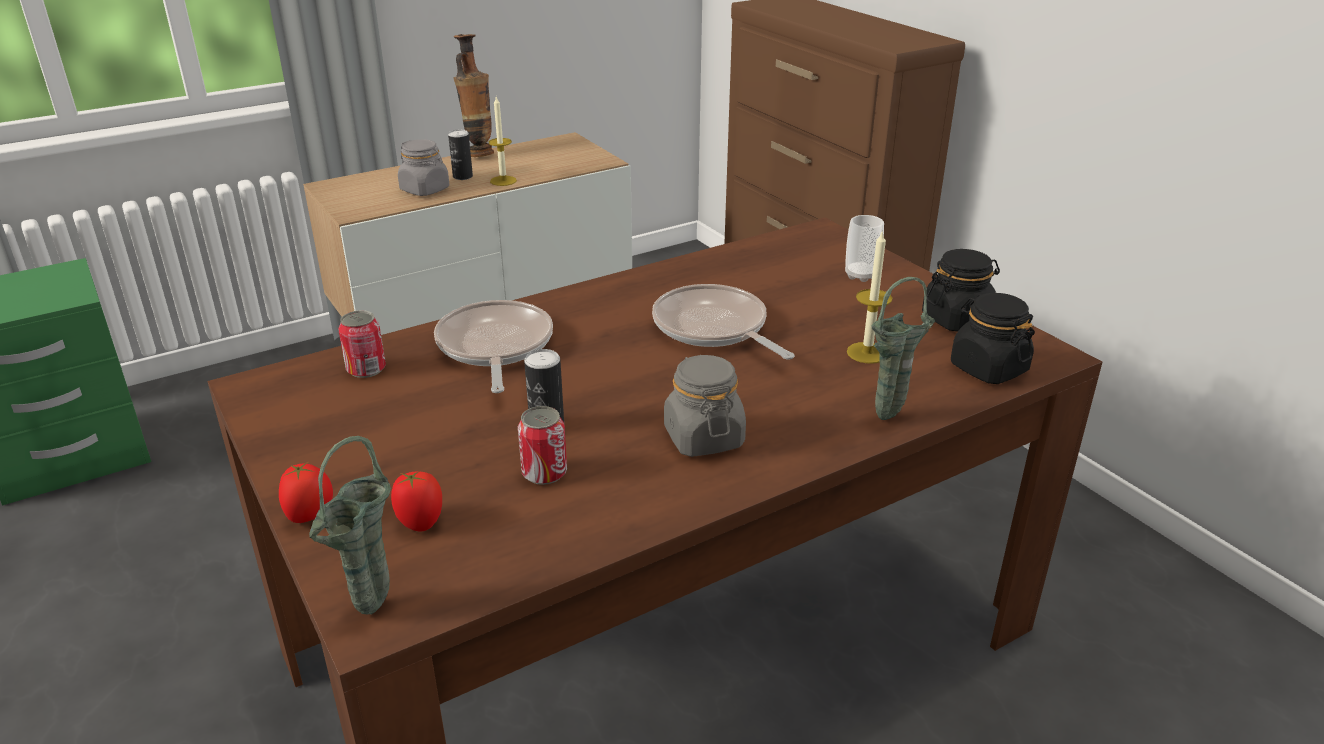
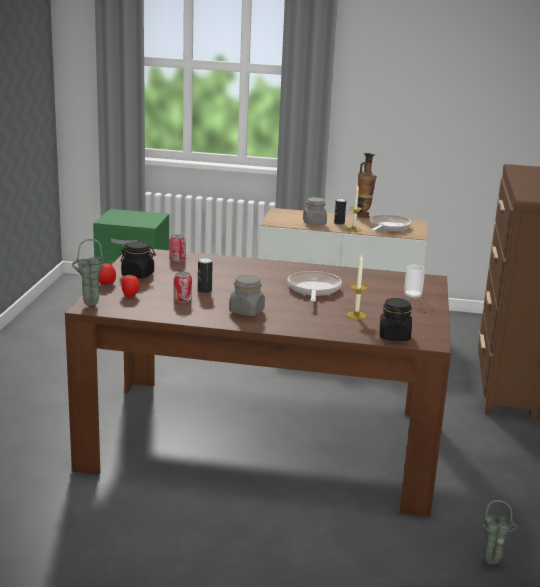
camera: 40 degrees right, 10 degrees down
frying pan [434,300,553,393] -> frying pan moved to [370,215,412,231]
green vase [872,277,935,420] -> green vase moved to [482,500,518,565]
black jar [922,249,1000,332] -> black jar moved to [121,241,156,279]

